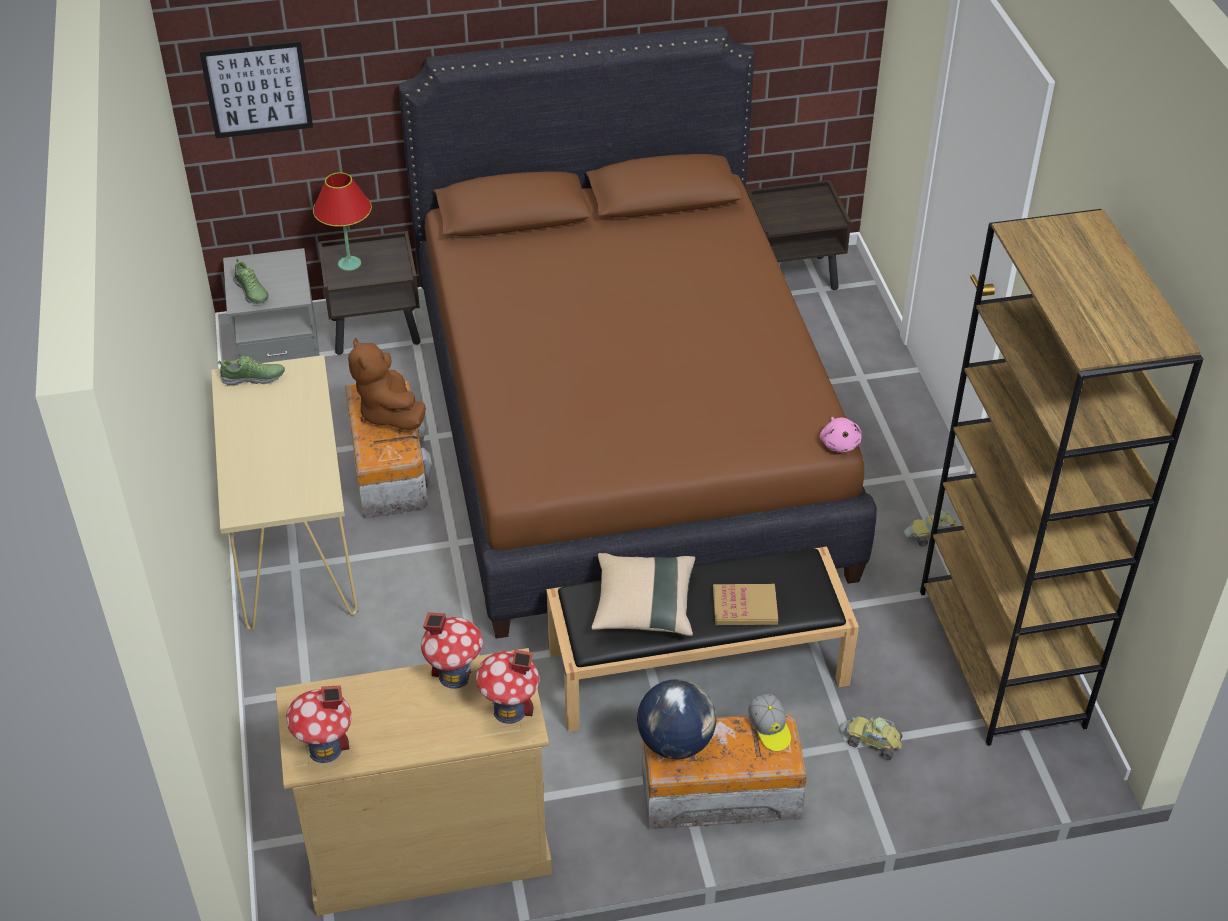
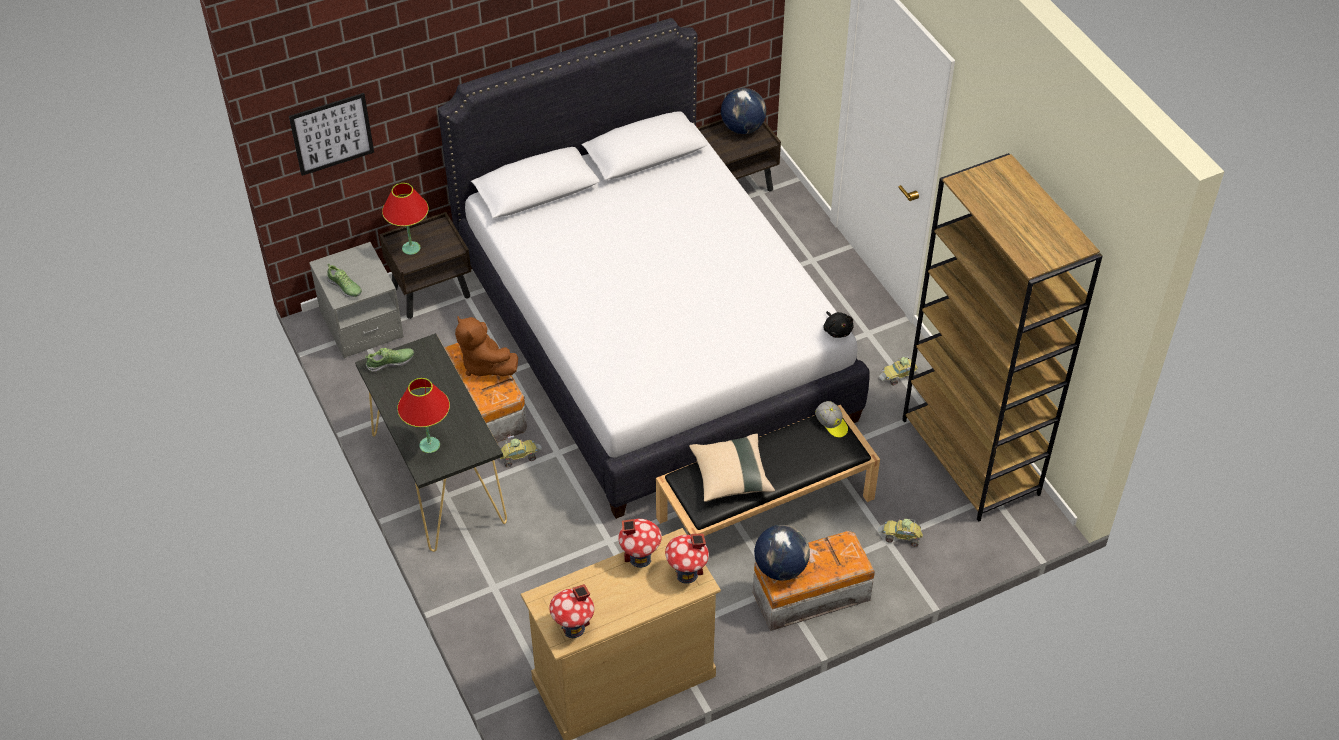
camera: 15 degrees left, 5 degrees up
beige console table [211,355,358,631] -> black console table [355,333,507,552]
brown bed [398,26,877,639] -> white bed [438,18,870,519]
book [713,584,778,625] -> none
cap [748,694,791,752] -> cap moved to [815,401,848,438]
pink plush toy [820,417,861,452] -> black plush toy [823,311,854,338]
none -> red table lamp [397,378,450,453]
none -> toy car [500,435,541,467]
none -> globe [721,88,766,134]

